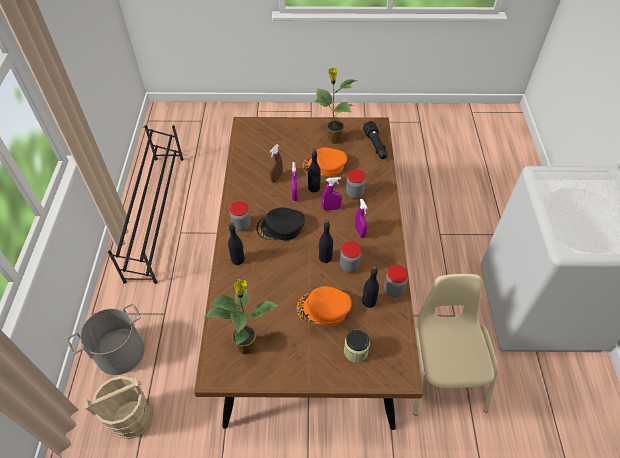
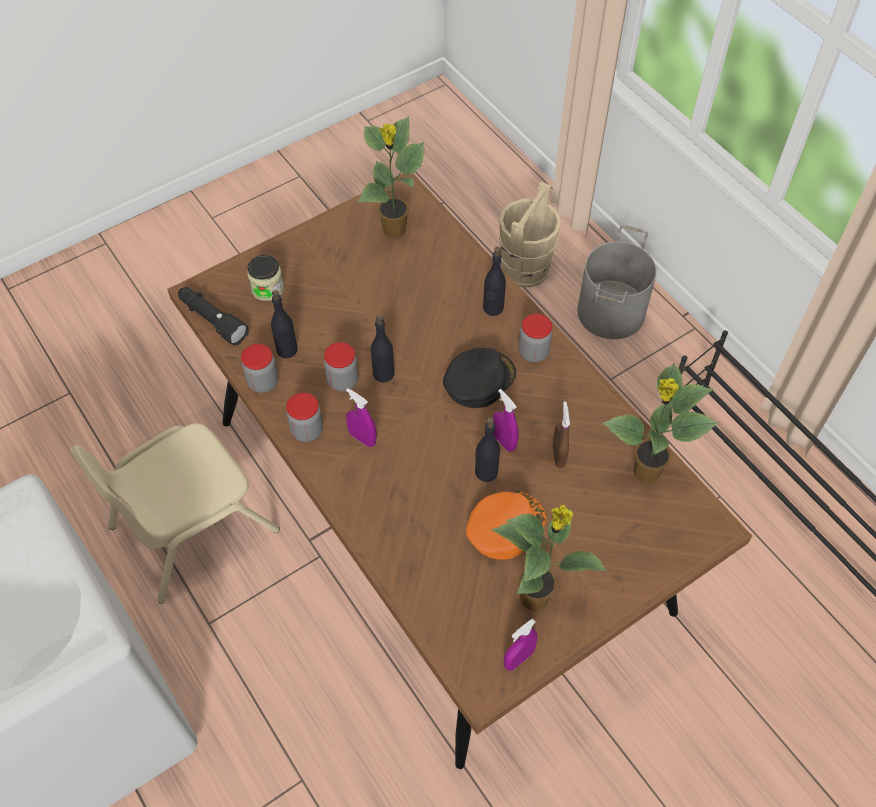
camera: 145 degrees right, 5 degrees up
orange cap [297,286,352,326] -> none
purple spray bottle [322,177,342,211] -> purple spray bottle moved to [504,618,537,671]
jar [346,170,366,199] -> jar moved to [286,392,323,442]
black flashlight [363,121,387,159] -> black flashlight moved to [178,287,249,345]
beige chair [413,274,498,416] -> beige chair turned 90 degrees clockwise [70,423,280,603]
none -> potted plant [602,364,719,483]

